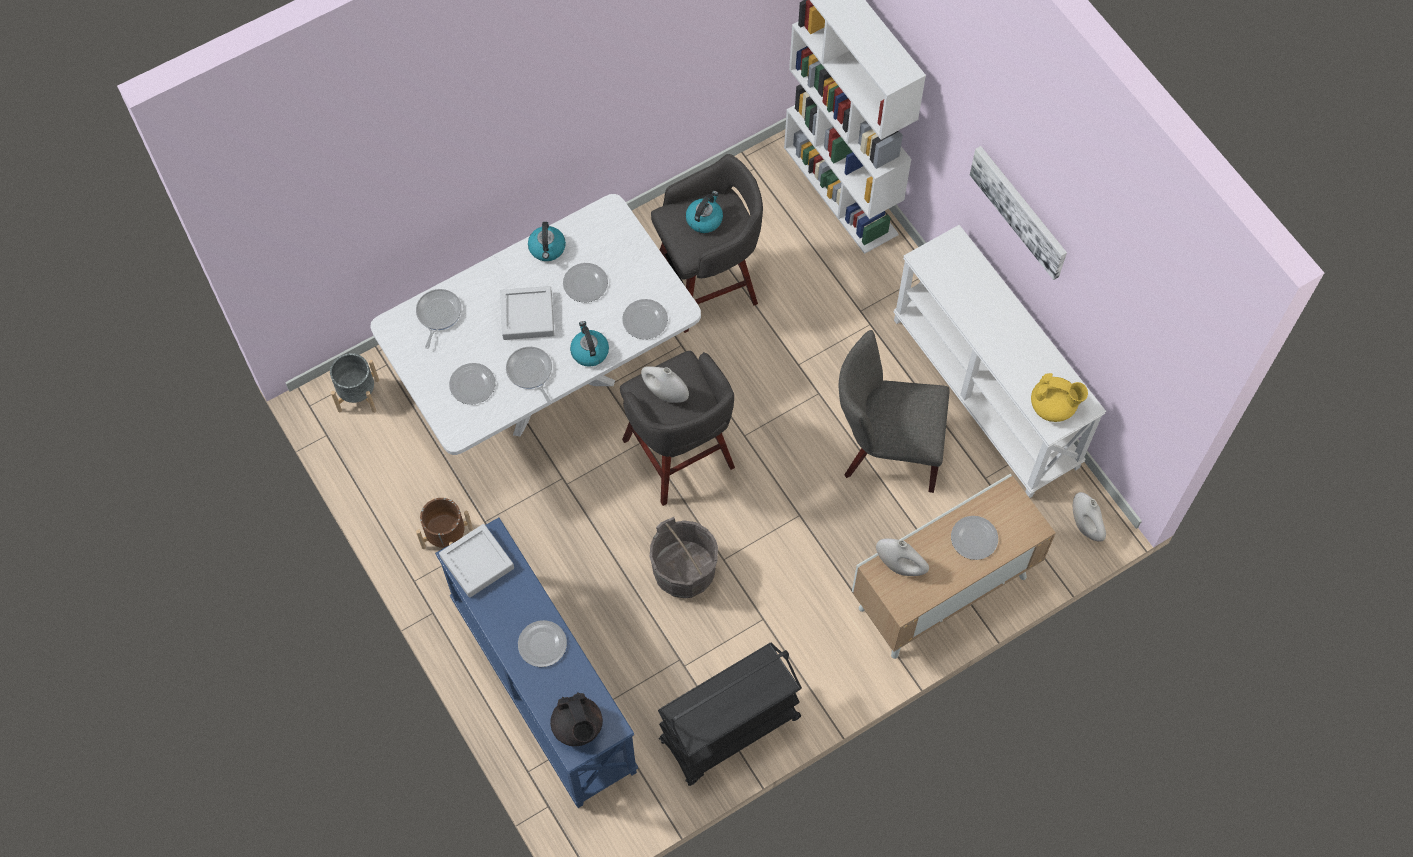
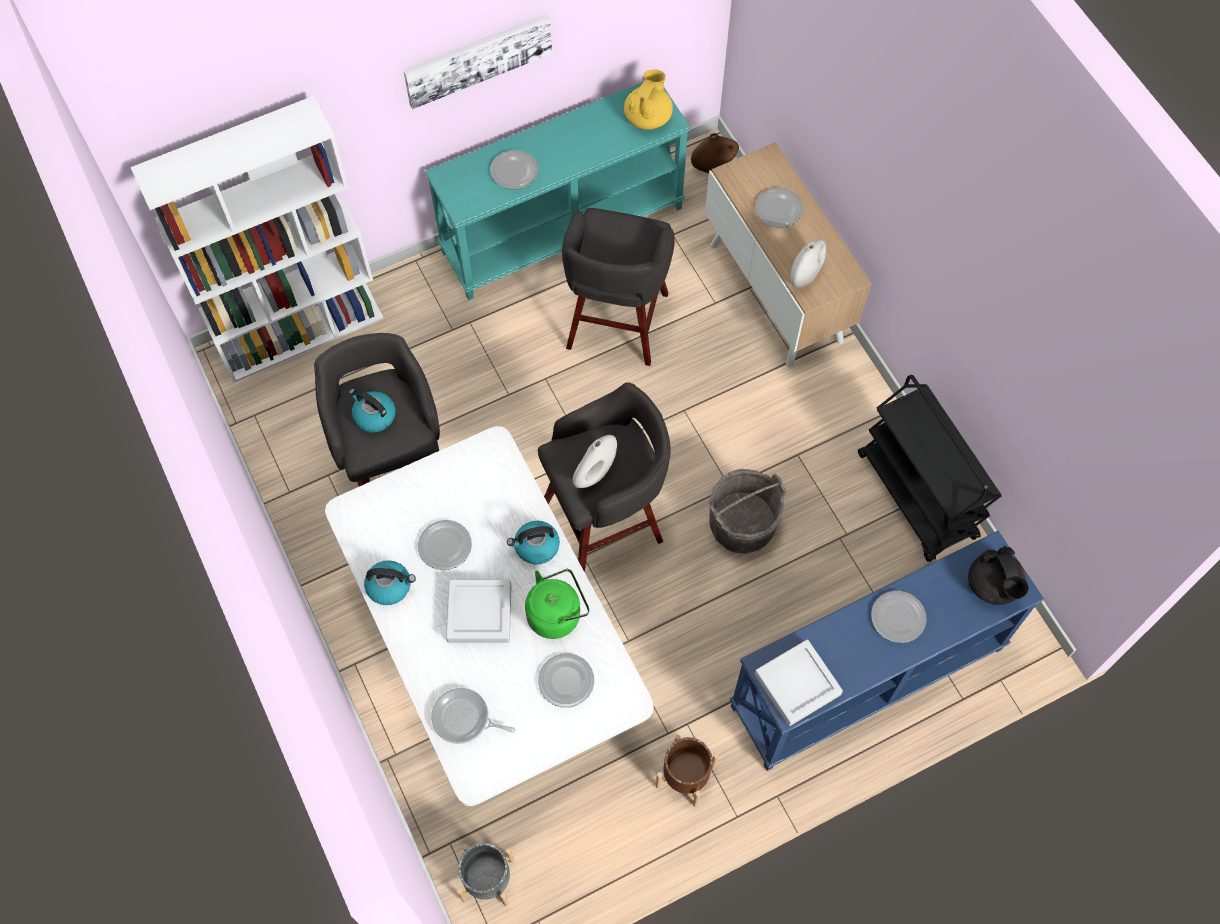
camera: 85 degrees left, 0 degrees up
frying pan [506,347,552,404] -> green kettle [525,569,590,639]
black teapot [550,692,603,747] -> black teapot turned 90 degrees clockwise [968,546,1029,605]
plate [622,299,668,339] -> plate moved to [490,150,538,189]
grey chair [839,330,950,493] -> grey stool [562,208,675,366]
white console table [894,225,1106,498] -> turquoise console table [425,82,690,300]
white vase [1073,492,1106,542] -> brown vase [691,133,739,173]

